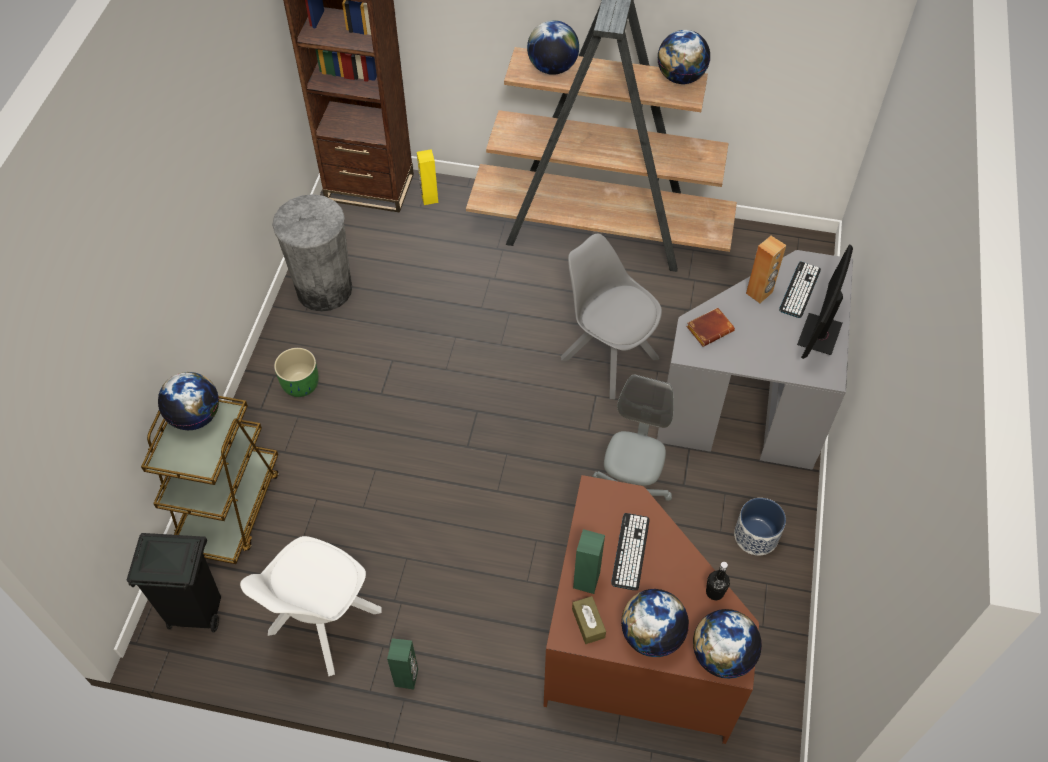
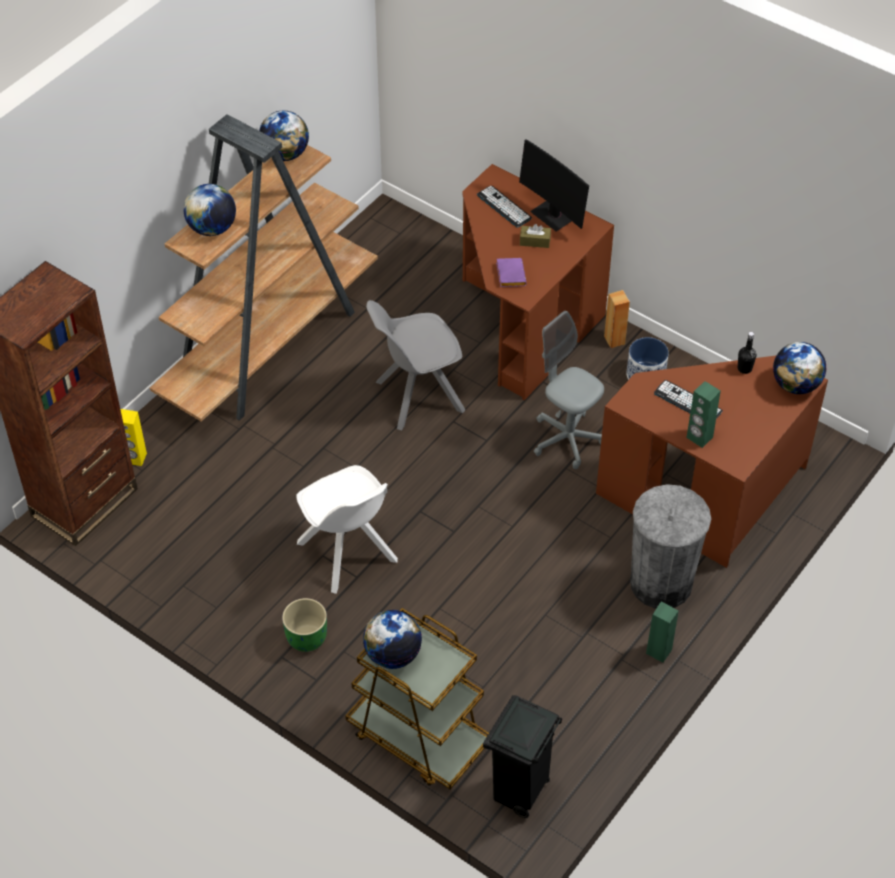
camera: 65 degrees left, 5 degrees down
white chair [240,536,382,676] -> white chair moved to [296,465,398,594]
grey trash can [272,194,352,312] -> grey trash can moved to [630,484,711,609]
brown tissue box [572,596,606,644] -> brown tissue box moved to [520,224,551,248]
globe [621,589,689,657] -> none
grey desk [657,250,853,470] -> brown desk [462,164,614,400]
brown book [686,308,735,347] -> purple book [496,258,527,287]
brown speaker [746,236,786,303] -> brown speaker moved to [604,290,630,348]

